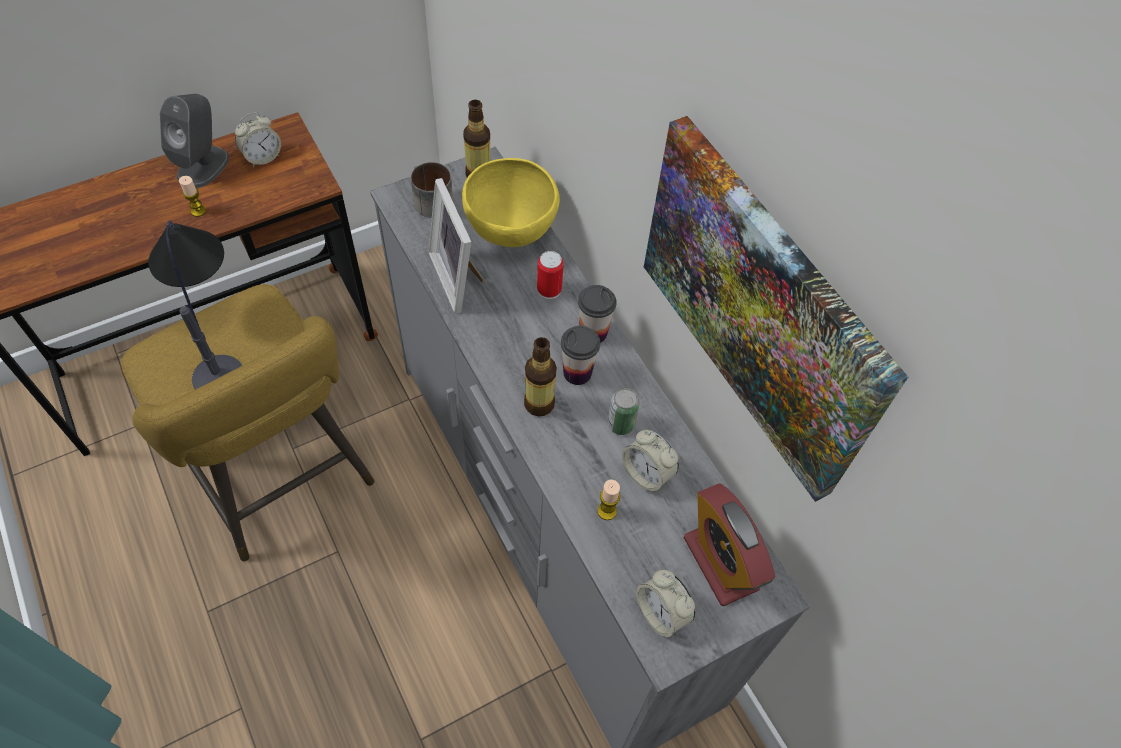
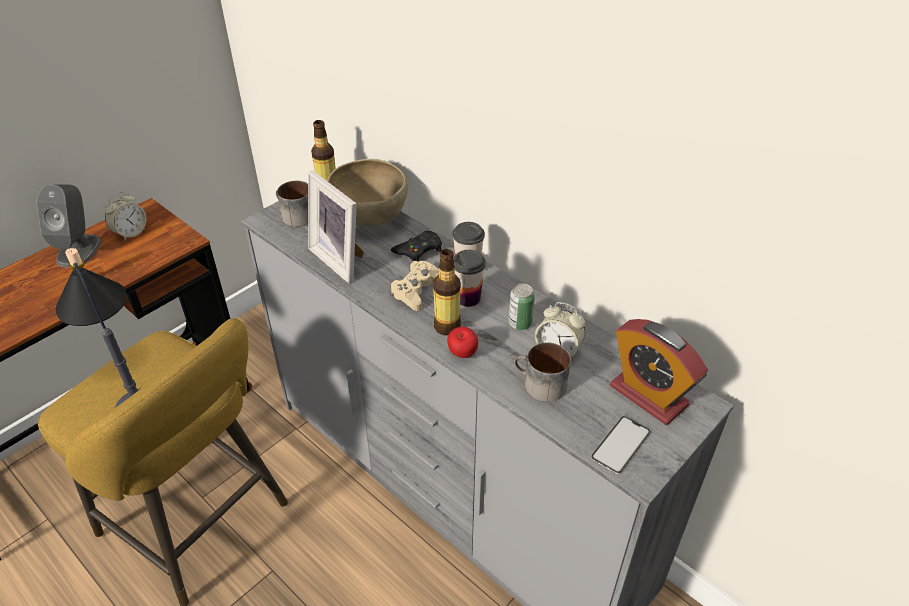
camera: 15 degrees left, 15 degrees down
yellow bowl [462,158,560,247] -> brown bowl [327,159,408,227]
can [537,251,564,299] -> black game controller [391,230,442,262]
candle [597,480,620,520] -> mug [514,342,571,402]
alarm clock [636,570,695,637] -> phone [591,416,651,474]
picture [644,116,908,502] -> none
none -> beige game controller [390,261,439,311]
none -> apple [447,327,478,358]

